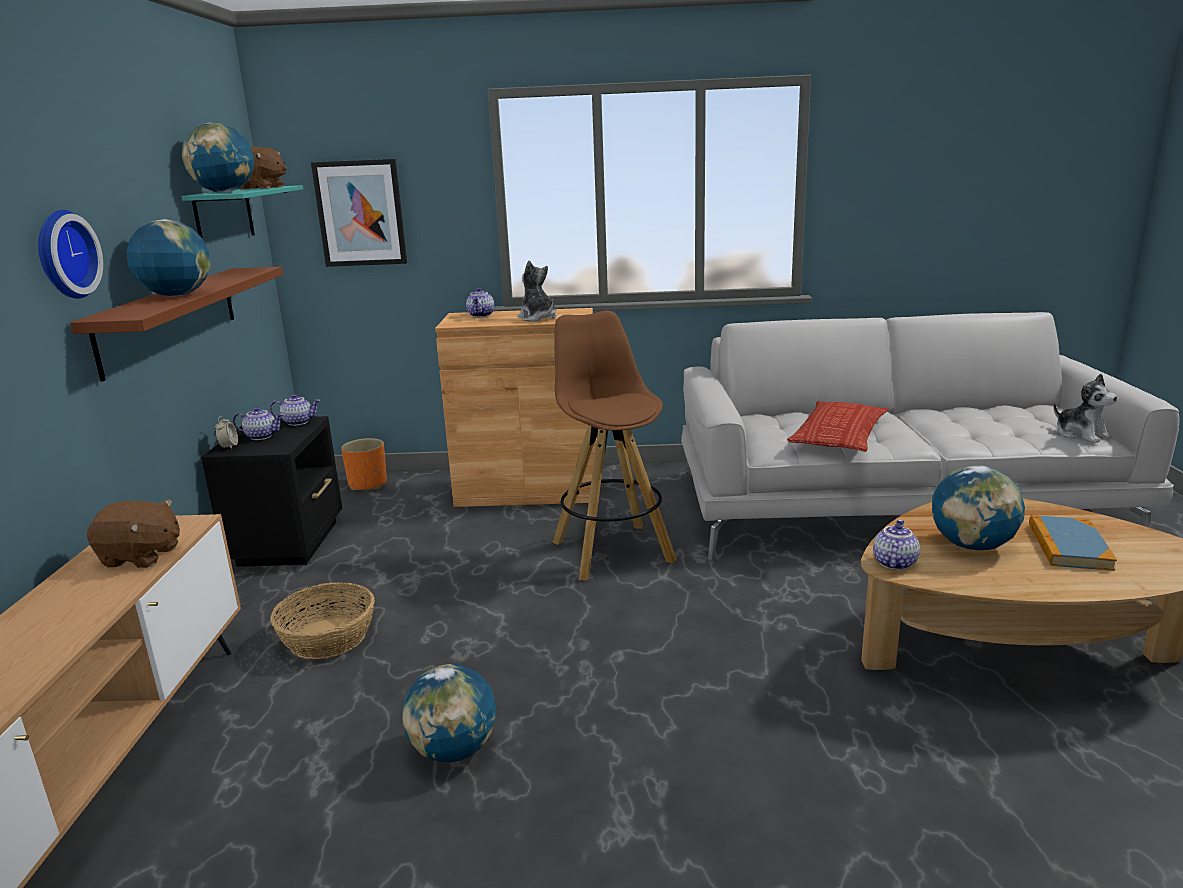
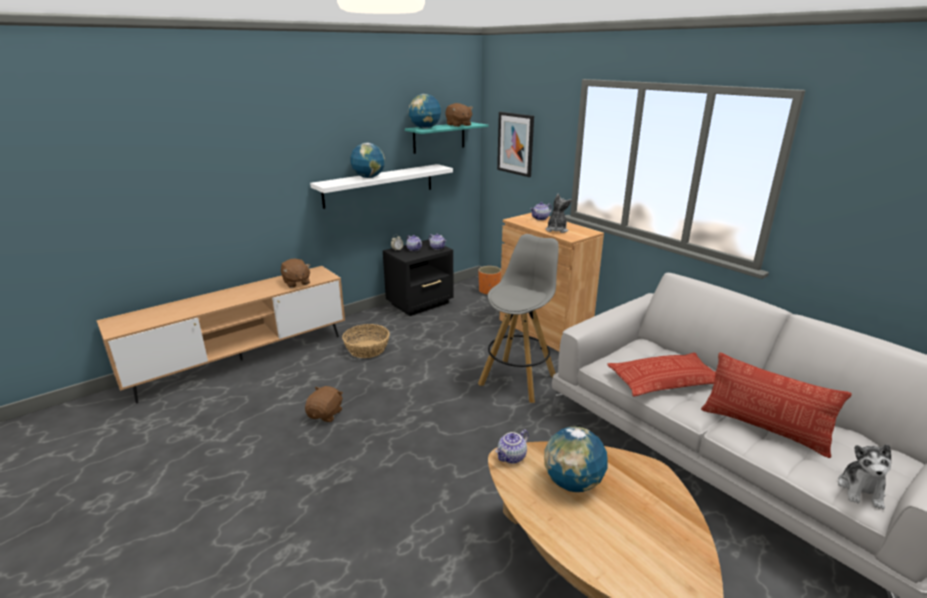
camera: 50 degrees right, 5 degrees up
wall clock [38,210,103,299] -> none
brown shelf [70,267,283,382] -> white shelf [310,164,453,209]
globe [402,664,497,762] -> brown plush toy [305,386,343,422]
brown stool [553,310,677,581] -> grey stool [478,234,559,403]
teapot [873,520,920,570] -> teapot turned 150 degrees clockwise [495,429,529,464]
book [1029,515,1117,571] -> none
none -> pillow [701,352,852,458]

